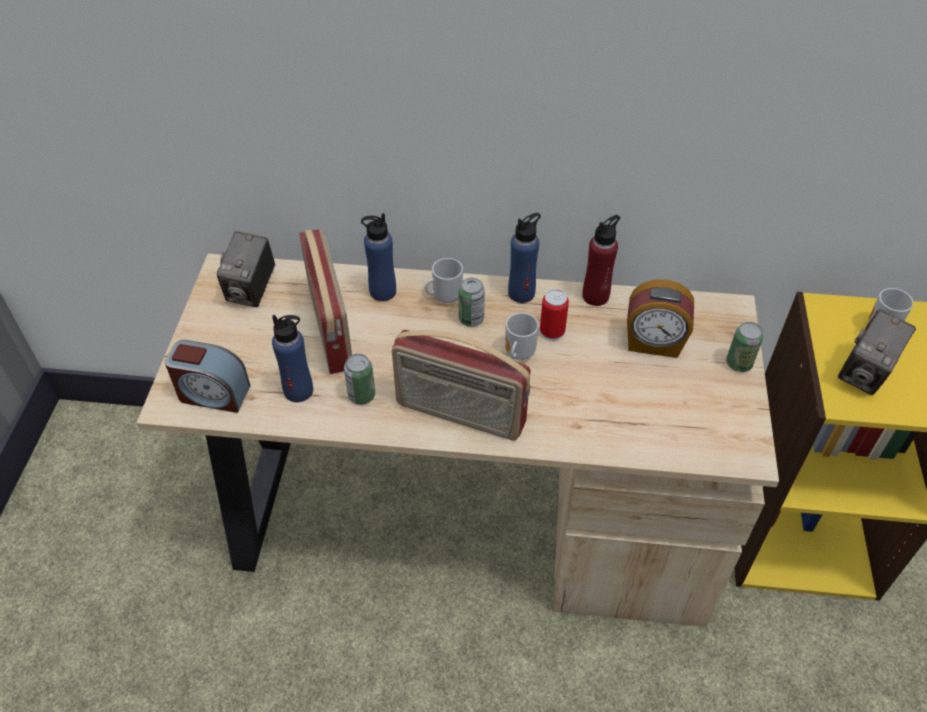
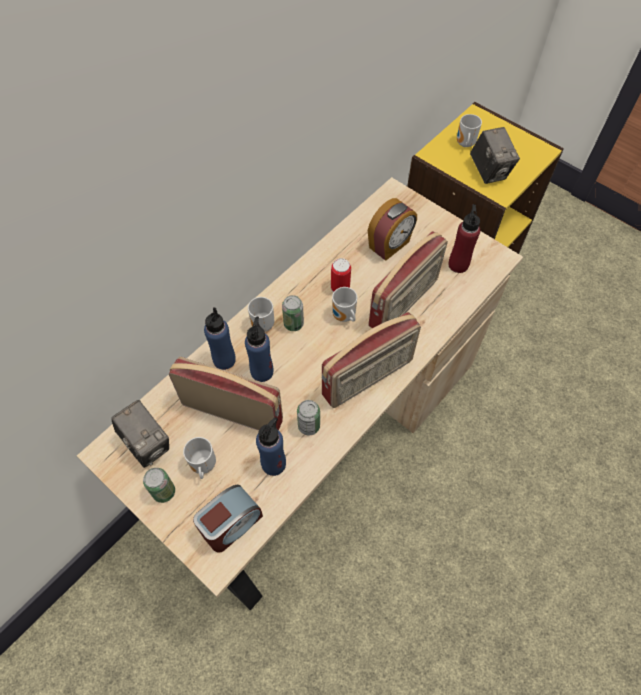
camera: 55 degrees left, 10 degrees up
blue bottle [508,213,541,303] -> blue bottle moved to [245,317,273,382]
red bottle [582,215,620,306] -> red bottle moved to [448,204,480,273]
can [726,322,763,372] -> can moved to [143,468,175,503]
none -> mug [183,437,216,479]
none -> radio [368,231,448,328]

